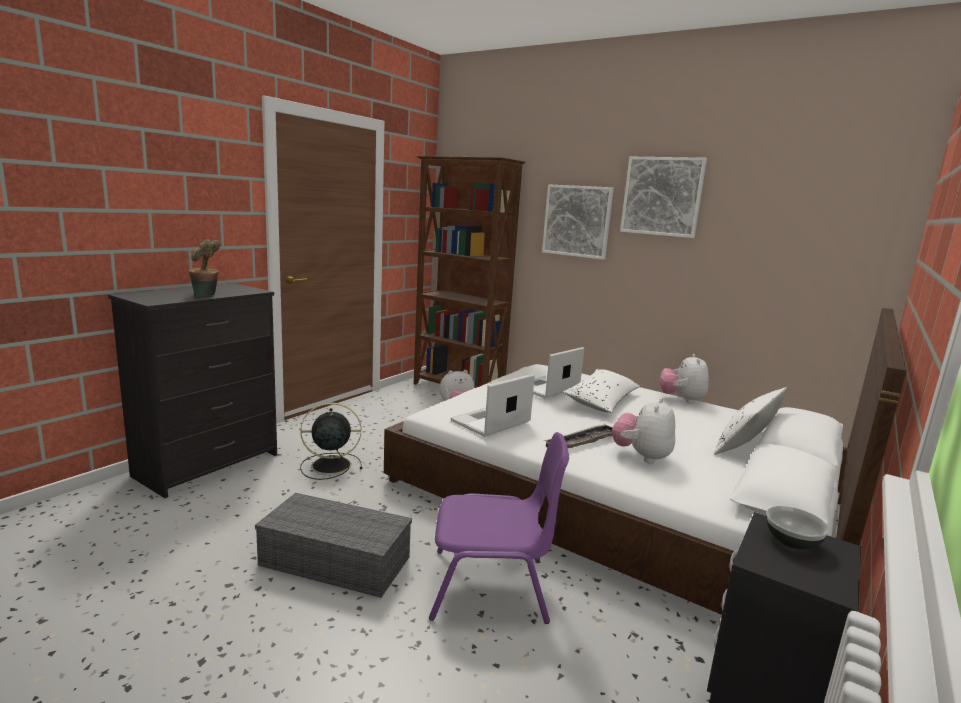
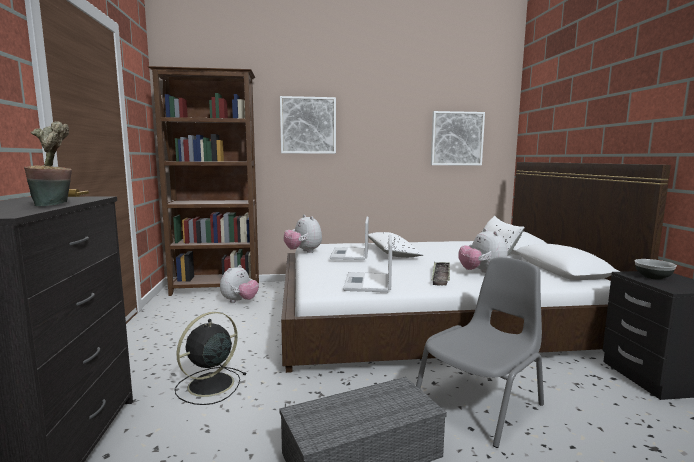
camera: 40 degrees left, 5 degrees down
purple chair [429,432,569,624] -> grey chair [416,257,544,448]
picture [620,157,707,238] -> picture moved to [431,111,485,165]
plush toy [659,354,709,404] -> plush toy moved to [284,215,322,253]

